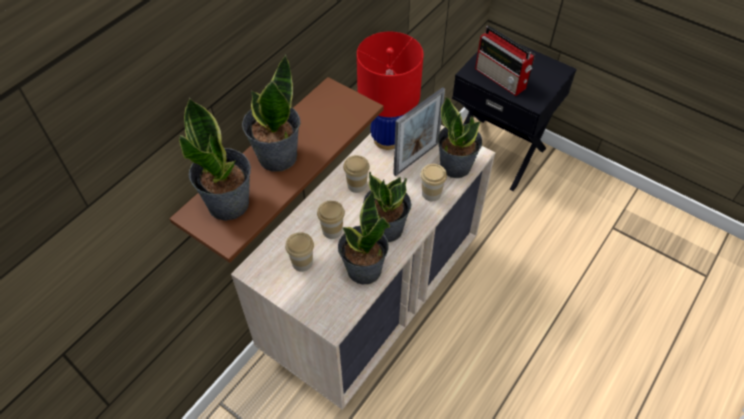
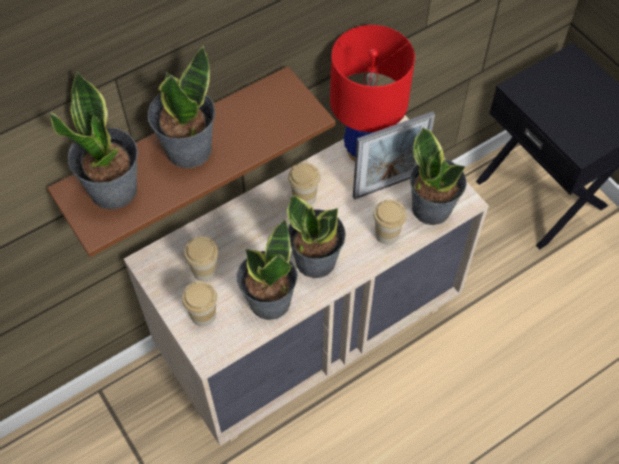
camera: 20 degrees right, 5 degrees up
cup [317,200,345,239] -> cup moved to [182,281,217,327]
radio [475,26,535,96] -> none

